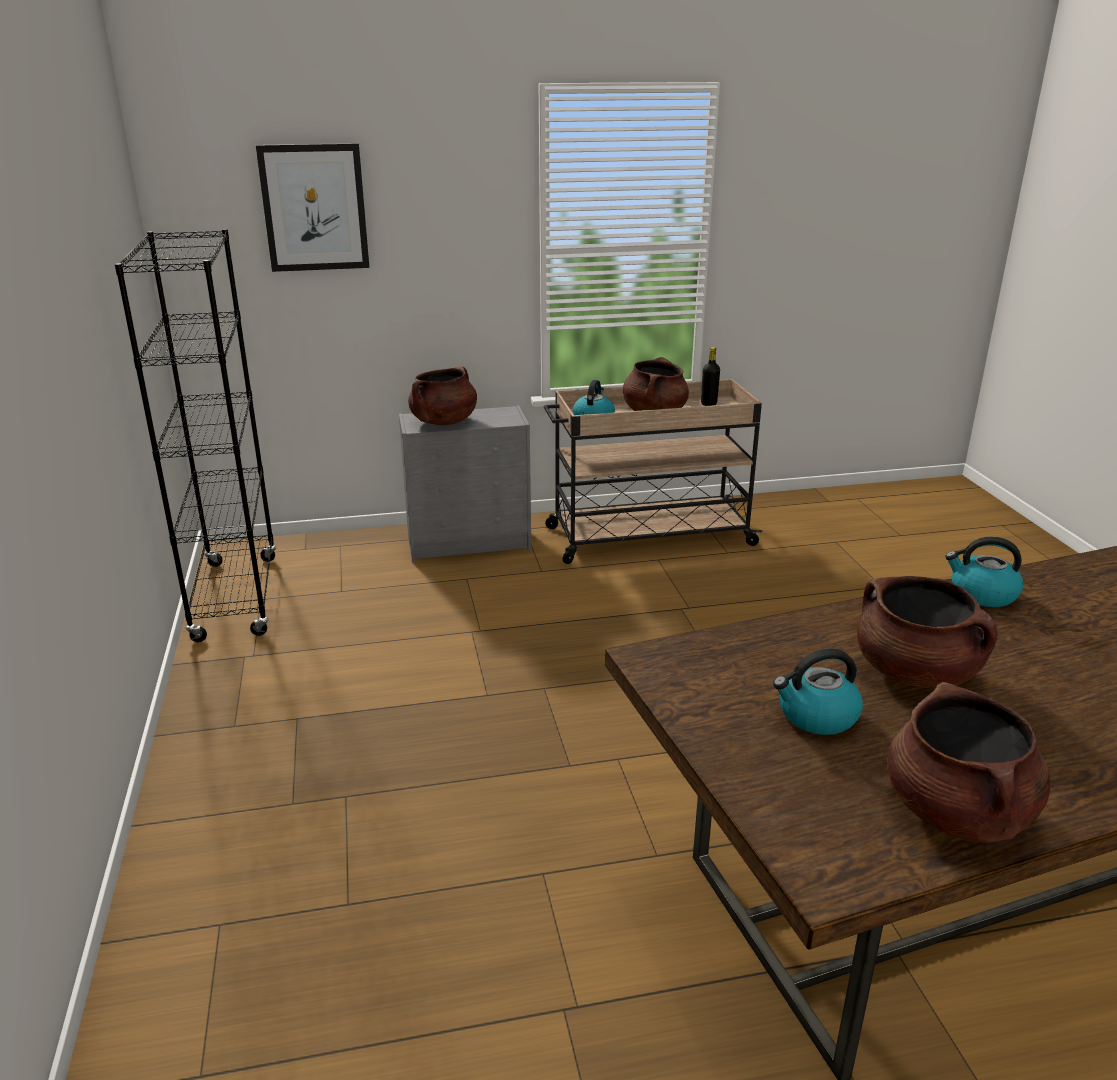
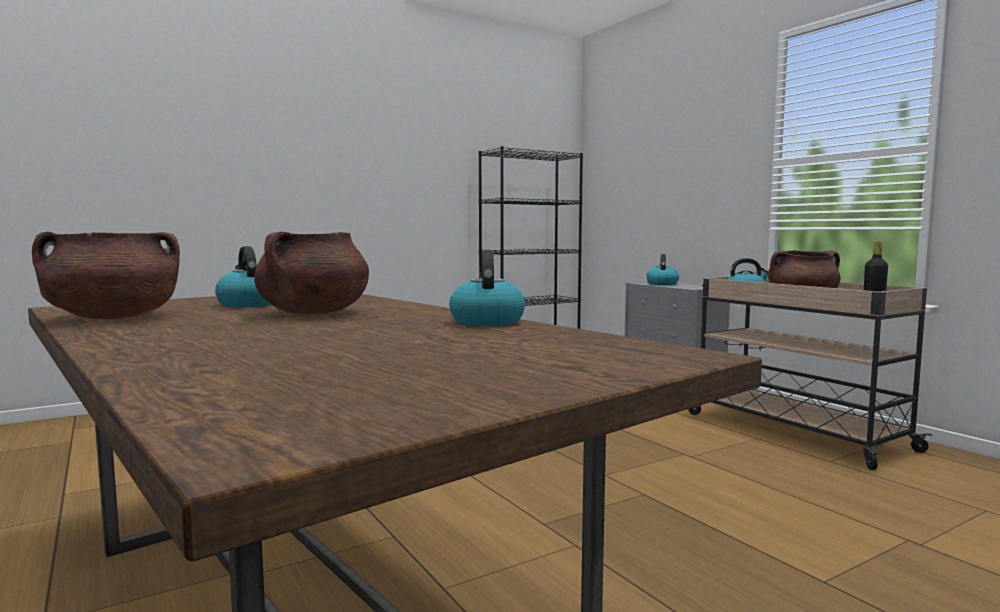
camera: 70 degrees right, 20 degrees down
picture [256,143,369,272] -> none
brown cooking pot [408,366,477,425] -> kettle [646,254,679,285]

